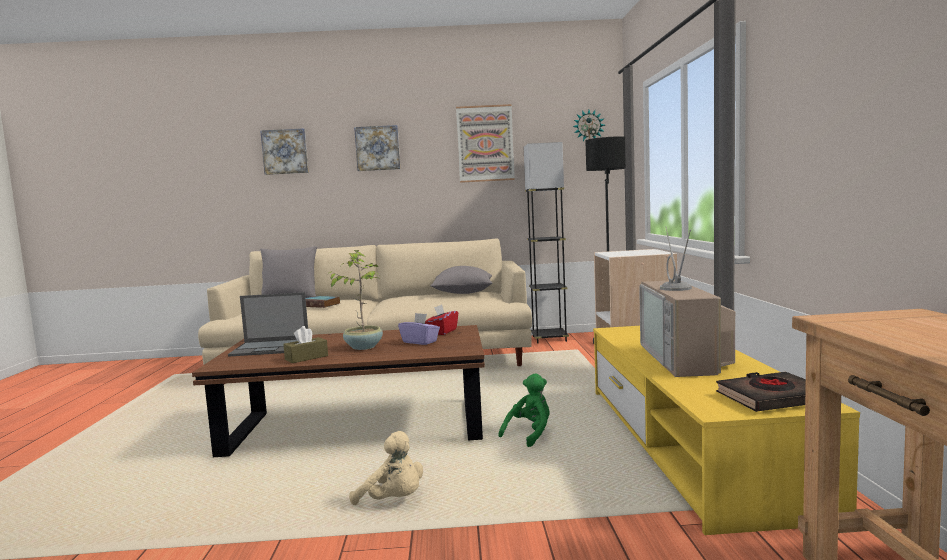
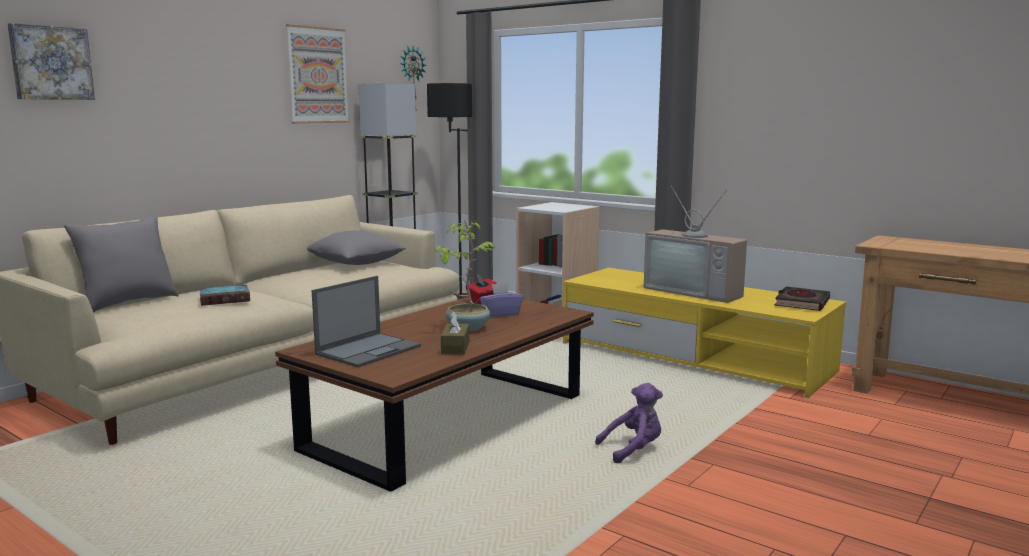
camera: 50 degrees left, 5 degrees up
beige plush toy [349,431,423,505] -> purple plush toy [595,383,663,463]
picture [354,125,400,171] -> none
green plush toy [498,373,550,447] -> none

